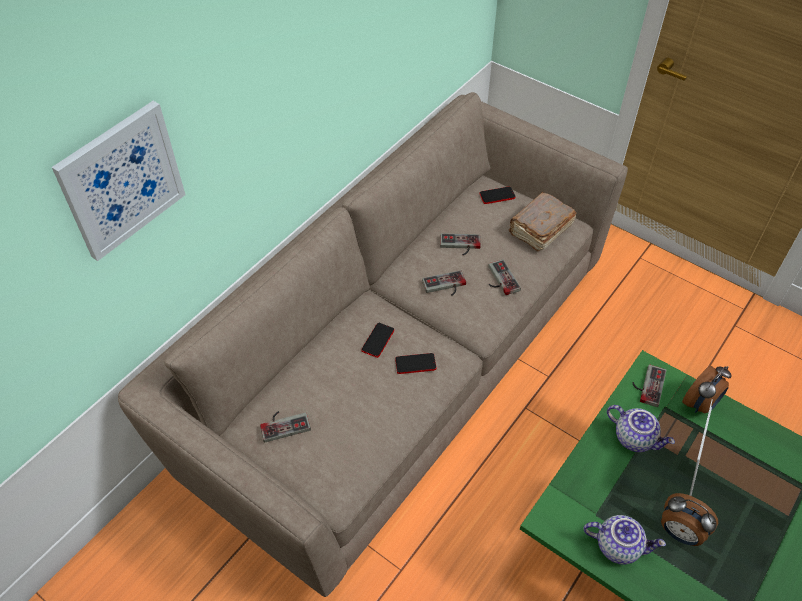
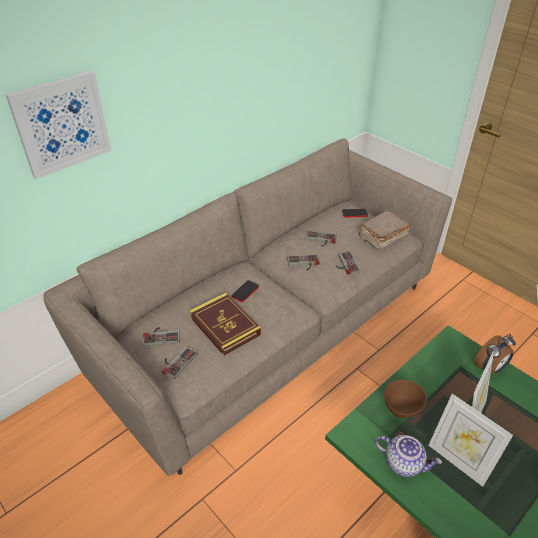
camera: 10 degrees right, 10 degrees down
phone [395,353,437,374] -> none
teapot [607,405,675,452] -> none
game controller [632,364,666,407] -> game controller moved to [162,346,197,380]
alarm clock [661,493,718,546] -> picture frame [428,394,513,487]
none -> book [189,292,261,356]
none -> brown bowl [384,380,427,418]

